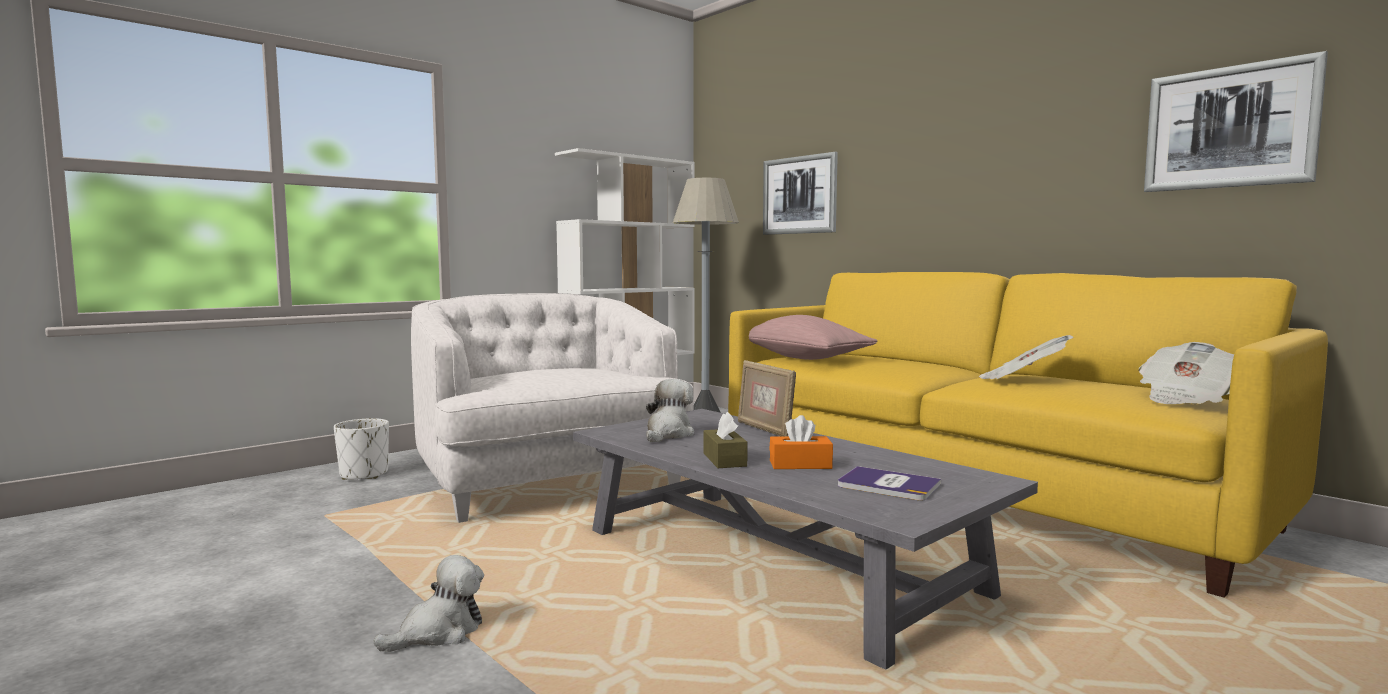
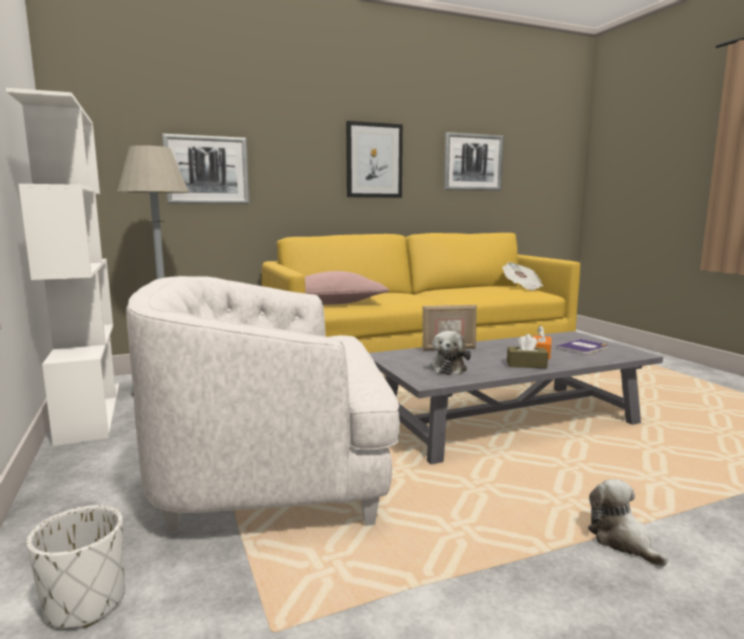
camera: 70 degrees left, 5 degrees up
plush toy [646,379,694,442] -> plush toy turned 120 degrees counterclockwise [429,331,471,375]
newspaper [979,335,1074,380] -> none
none -> picture [346,121,403,198]

